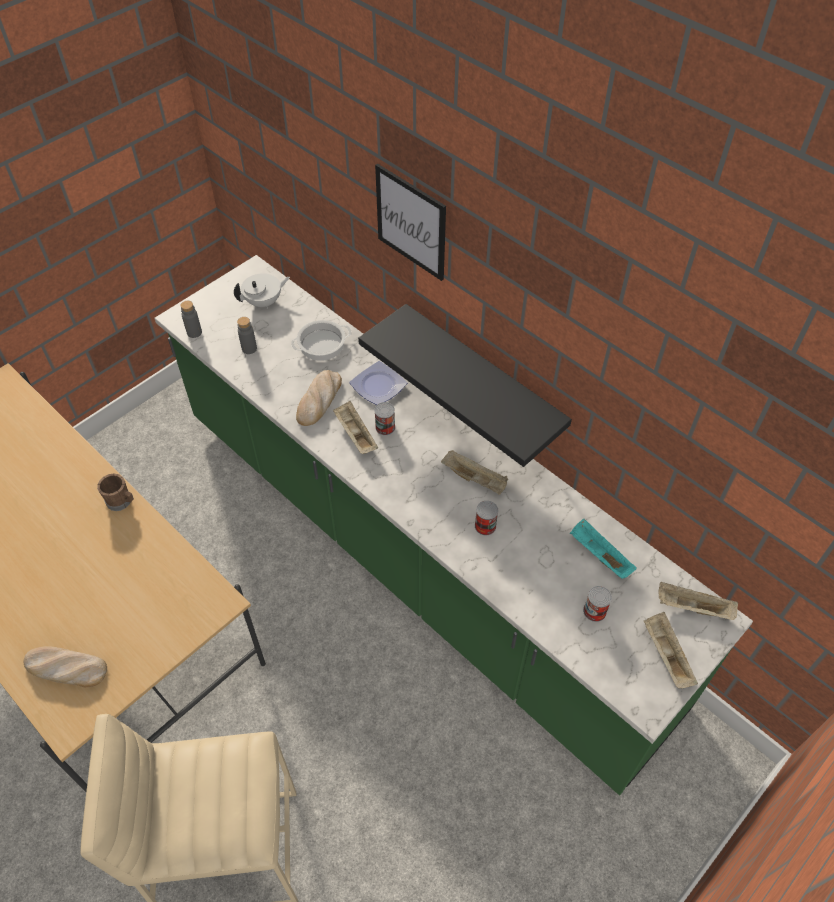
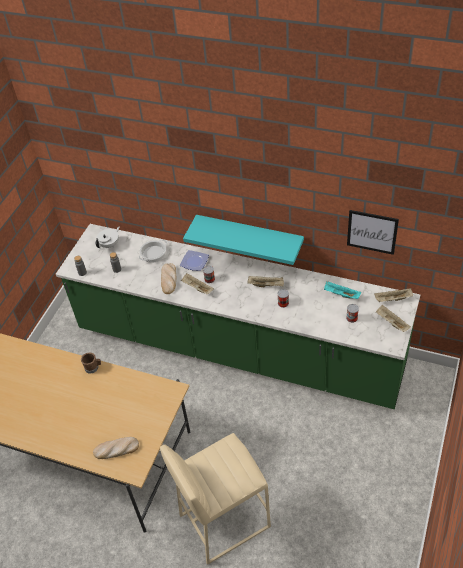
camera: 20 degrees left, 5 degrees down
black shelf [358,304,572,467] -> turquoise shelf [183,215,304,265]
picture [375,164,446,281] -> picture moved to [347,210,399,255]

